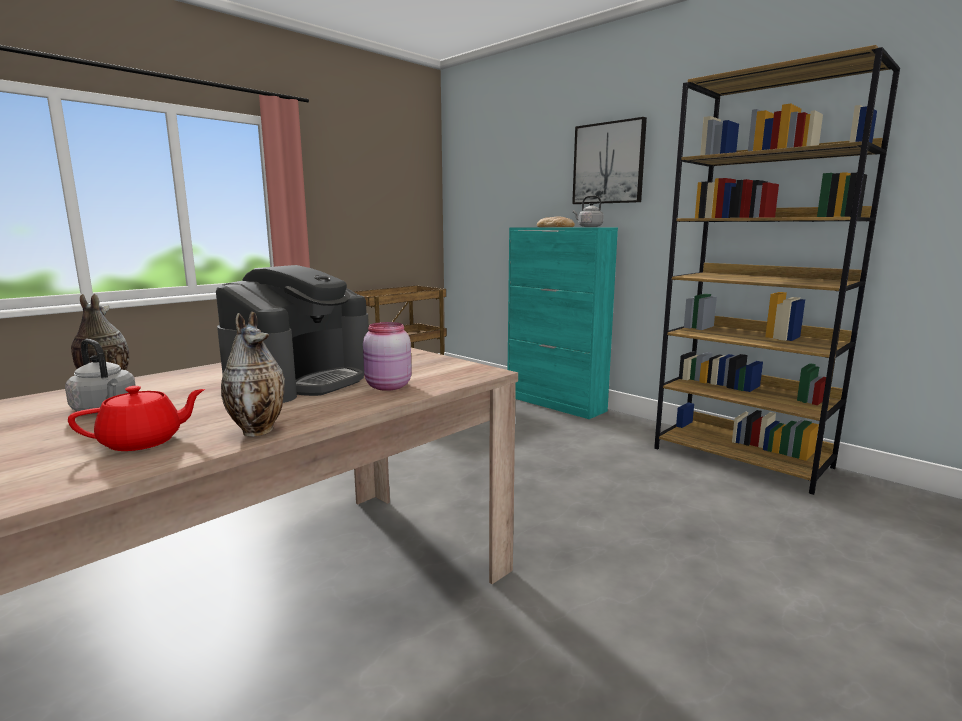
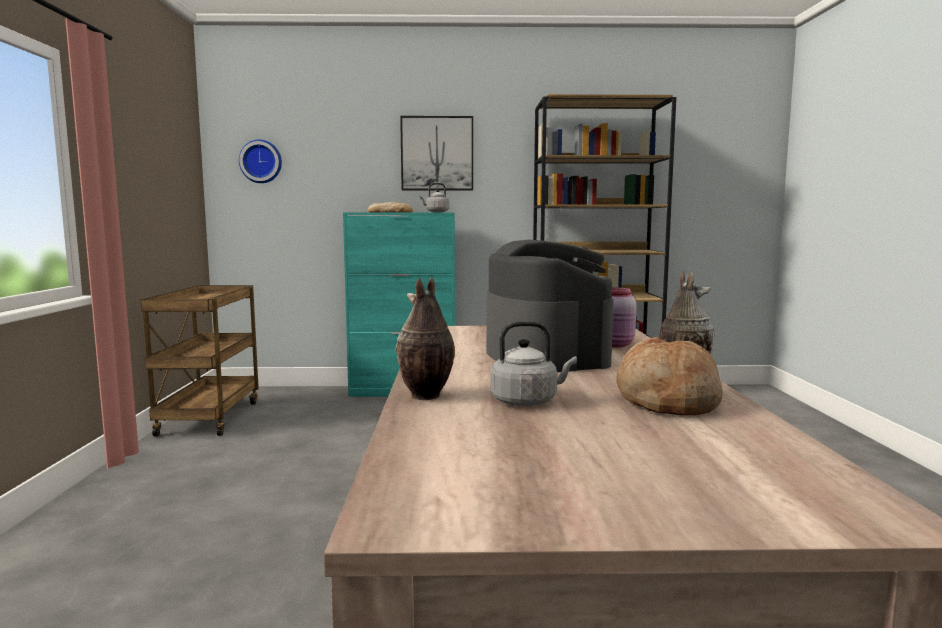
camera: 45 degrees left, 5 degrees down
red teapot [68,386,205,451] -> bread [616,337,723,415]
none -> wall clock [239,140,282,183]

